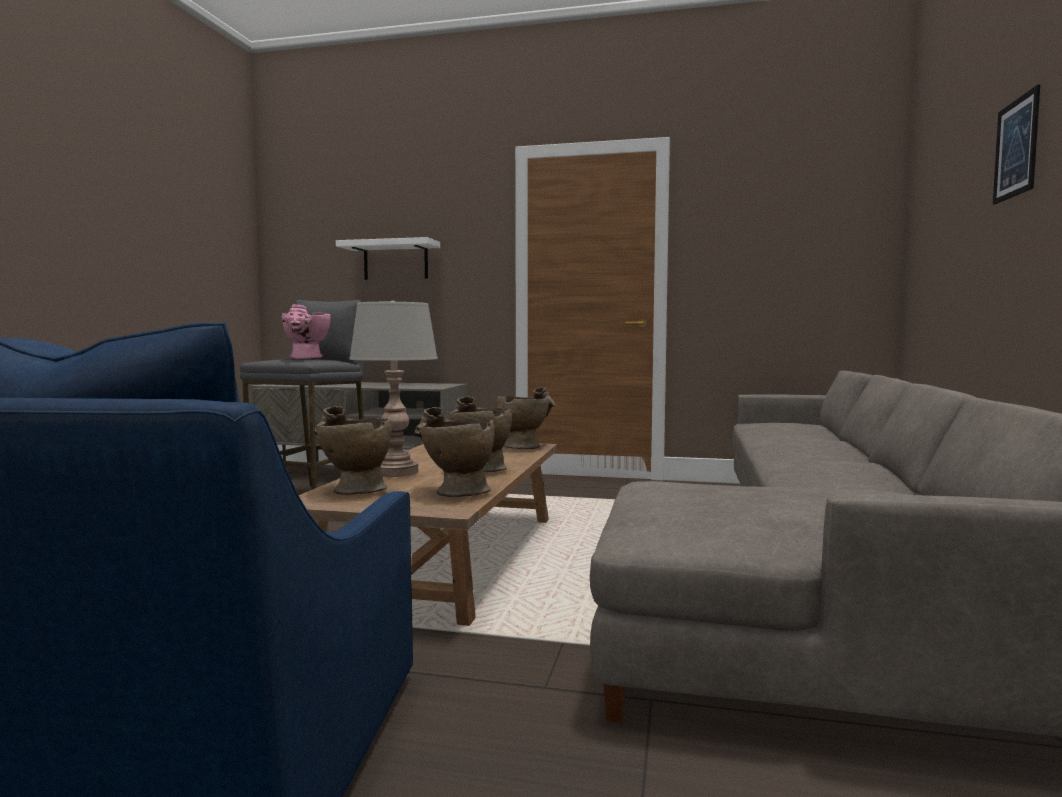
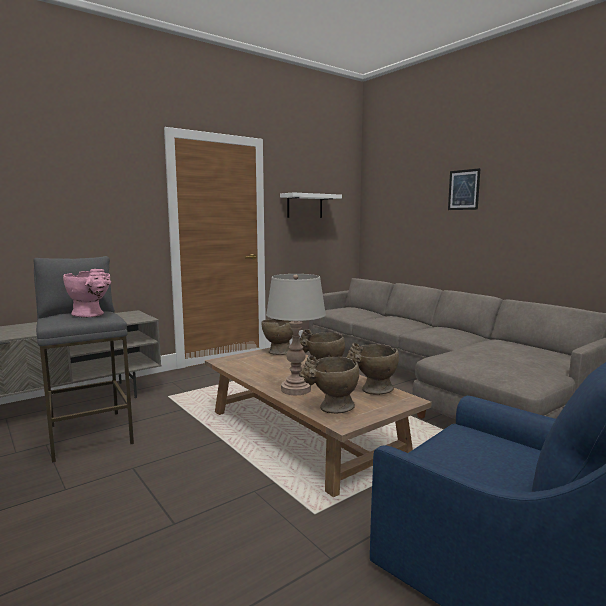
camera: 50 degrees left, 5 degrees up
white shelf [336,237,440,280] -> white shelf moved to [280,192,342,218]

